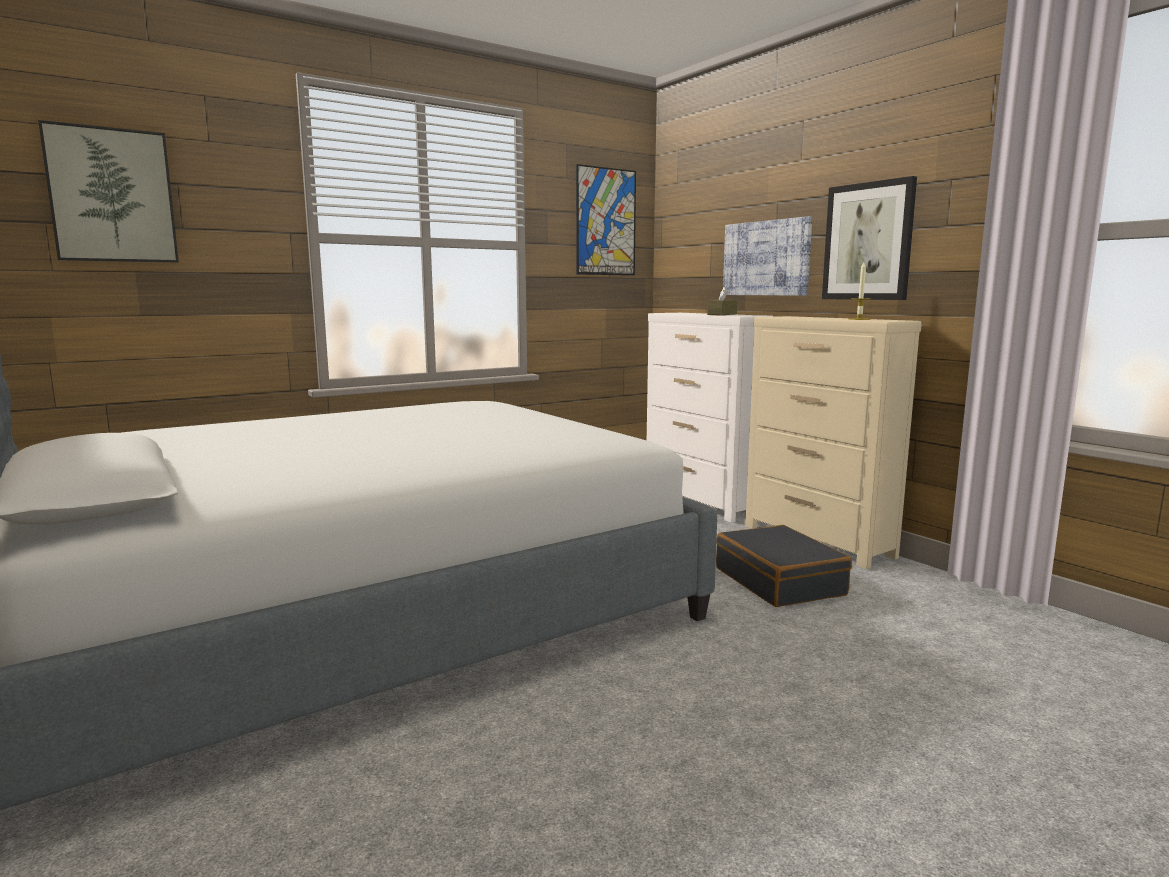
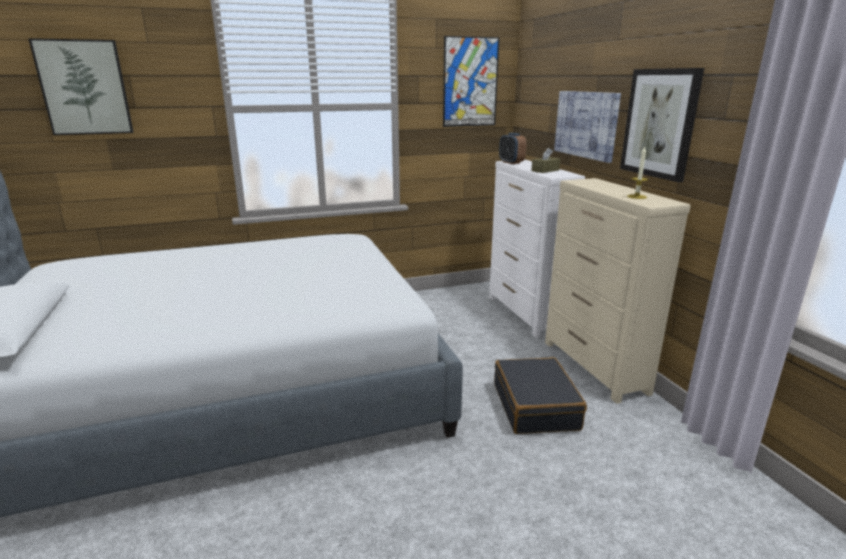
camera: 15 degrees right, 10 degrees up
none -> alarm clock [499,133,527,164]

